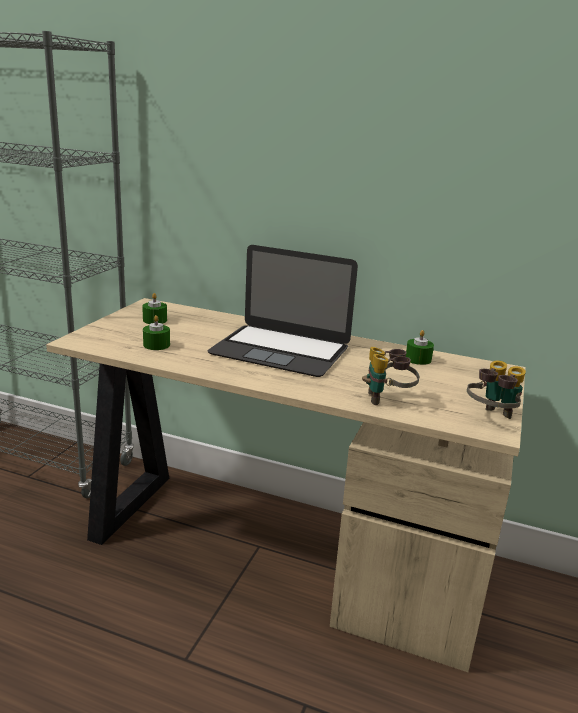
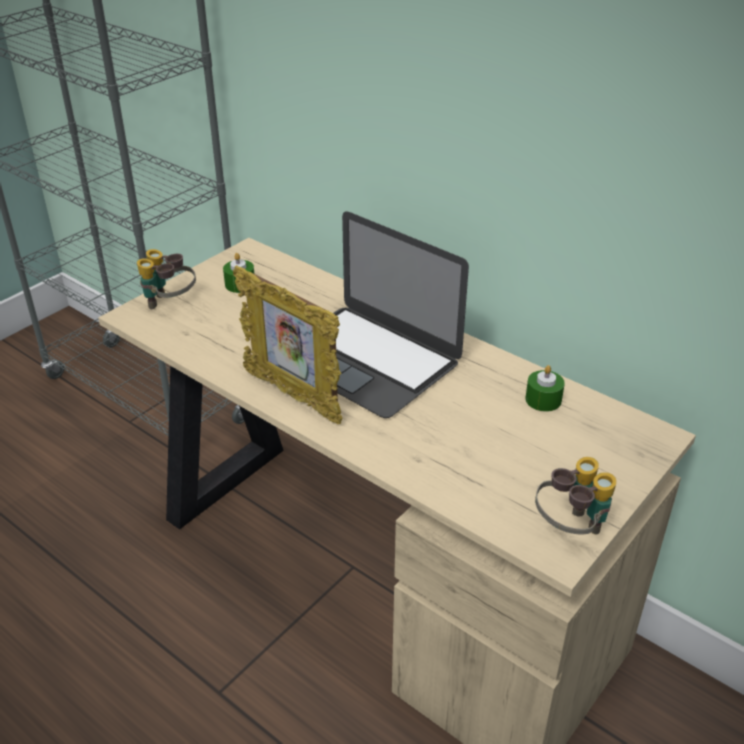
camera: 20 degrees right, 15 degrees up
green candle [143,315,170,350] -> none
binoculars [362,347,419,405] -> binoculars moved to [137,249,196,309]
none -> picture frame [233,265,342,424]

